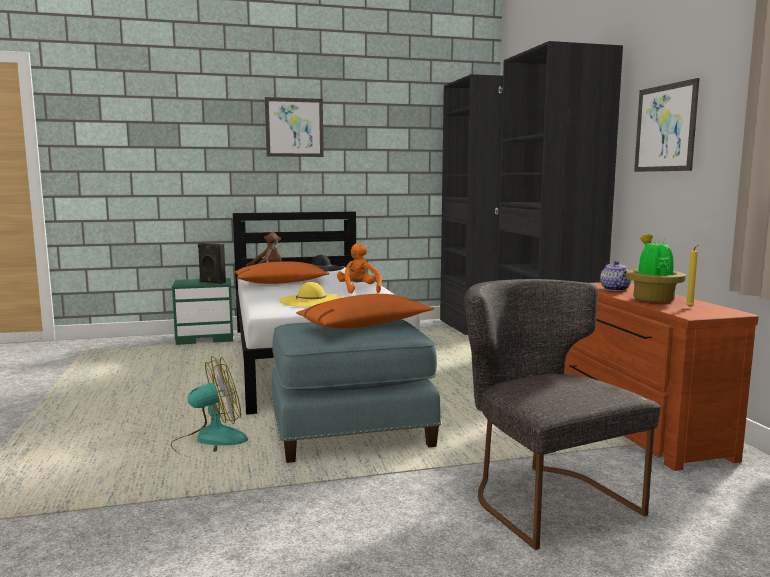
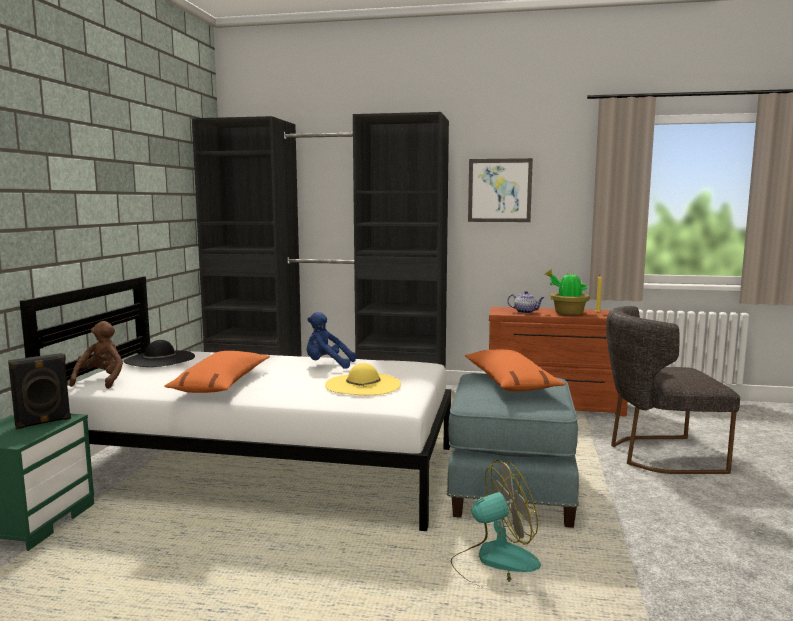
camera: 65 degrees left, 0 degrees up
fan [171,356,248,457] -> fan turned 75 degrees clockwise [451,460,541,587]
picture [265,97,324,157] -> none
orange plush toy [337,243,382,293] -> blue plush toy [307,312,356,369]

